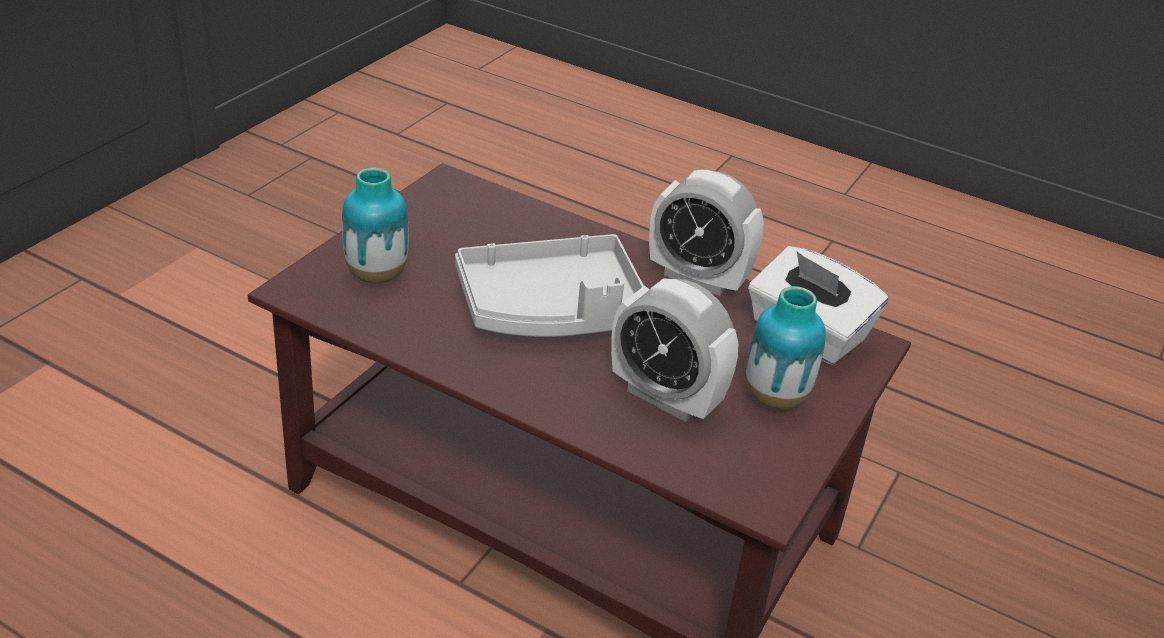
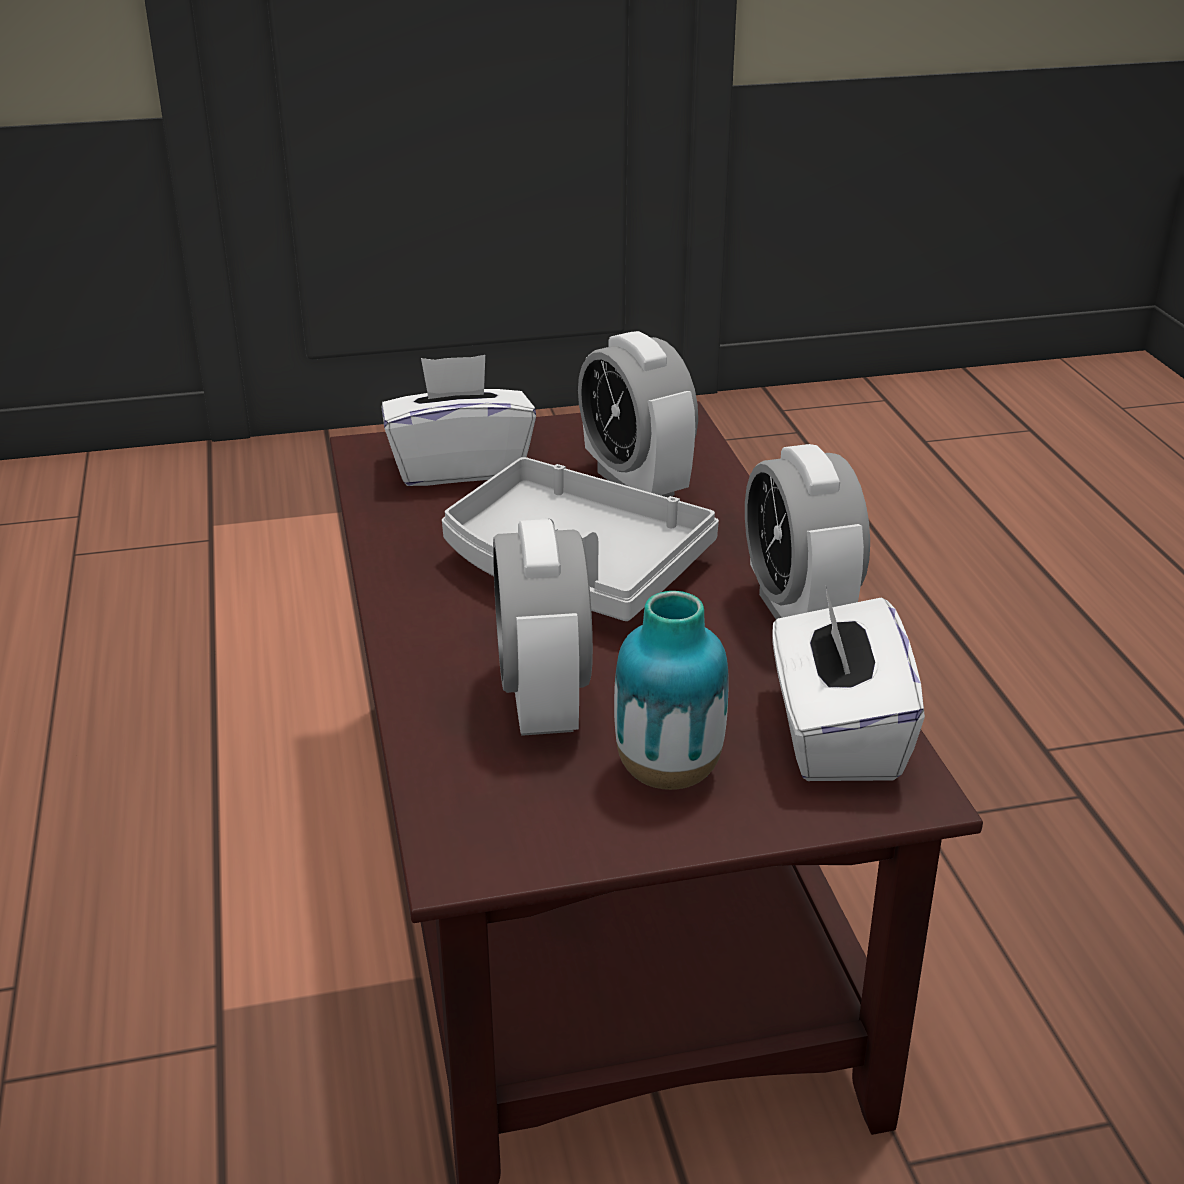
camera: 50 degrees right, 5 degrees down
vase [342,167,409,284] -> white tissue box [381,355,536,486]
none -> alarm clock [578,331,698,497]

